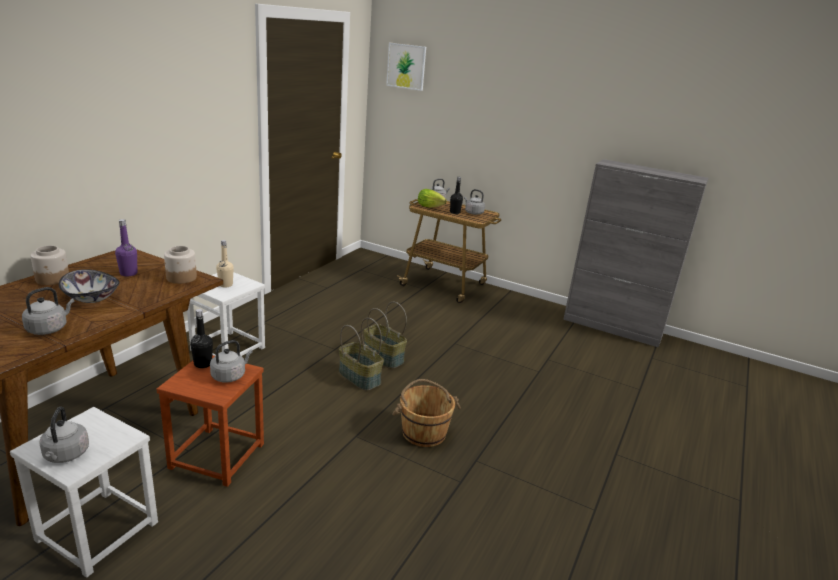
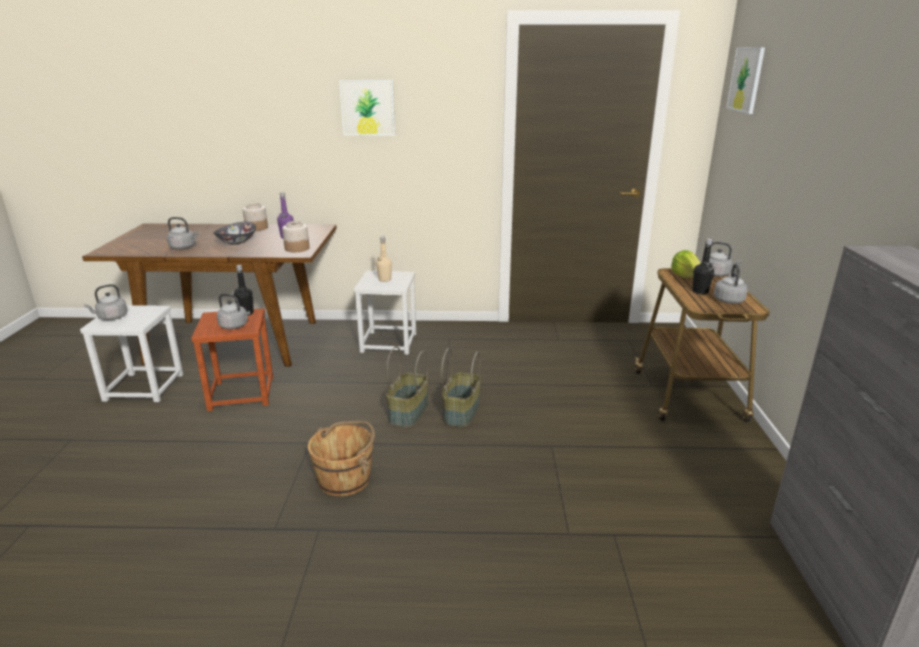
camera: 65 degrees right, 0 degrees up
none -> picture [339,80,395,136]

